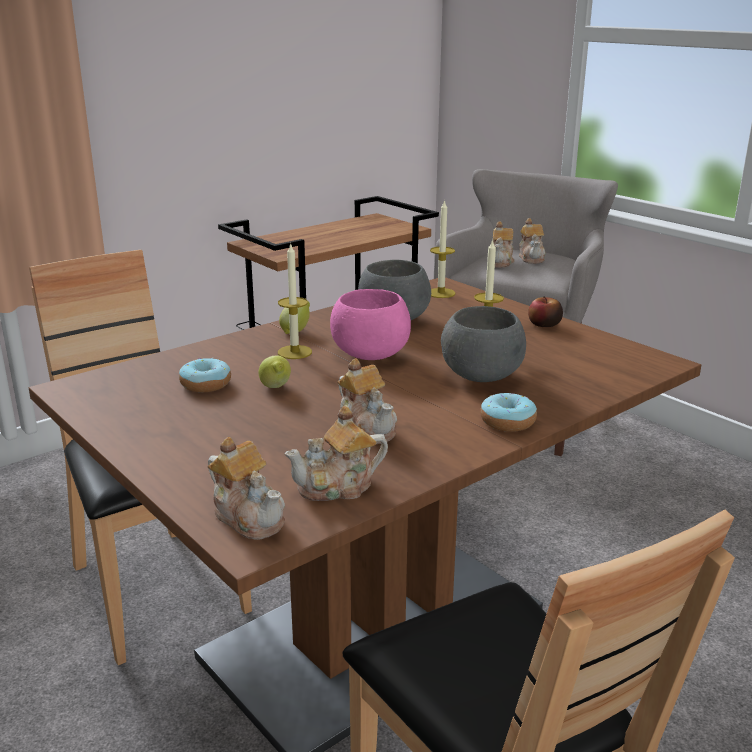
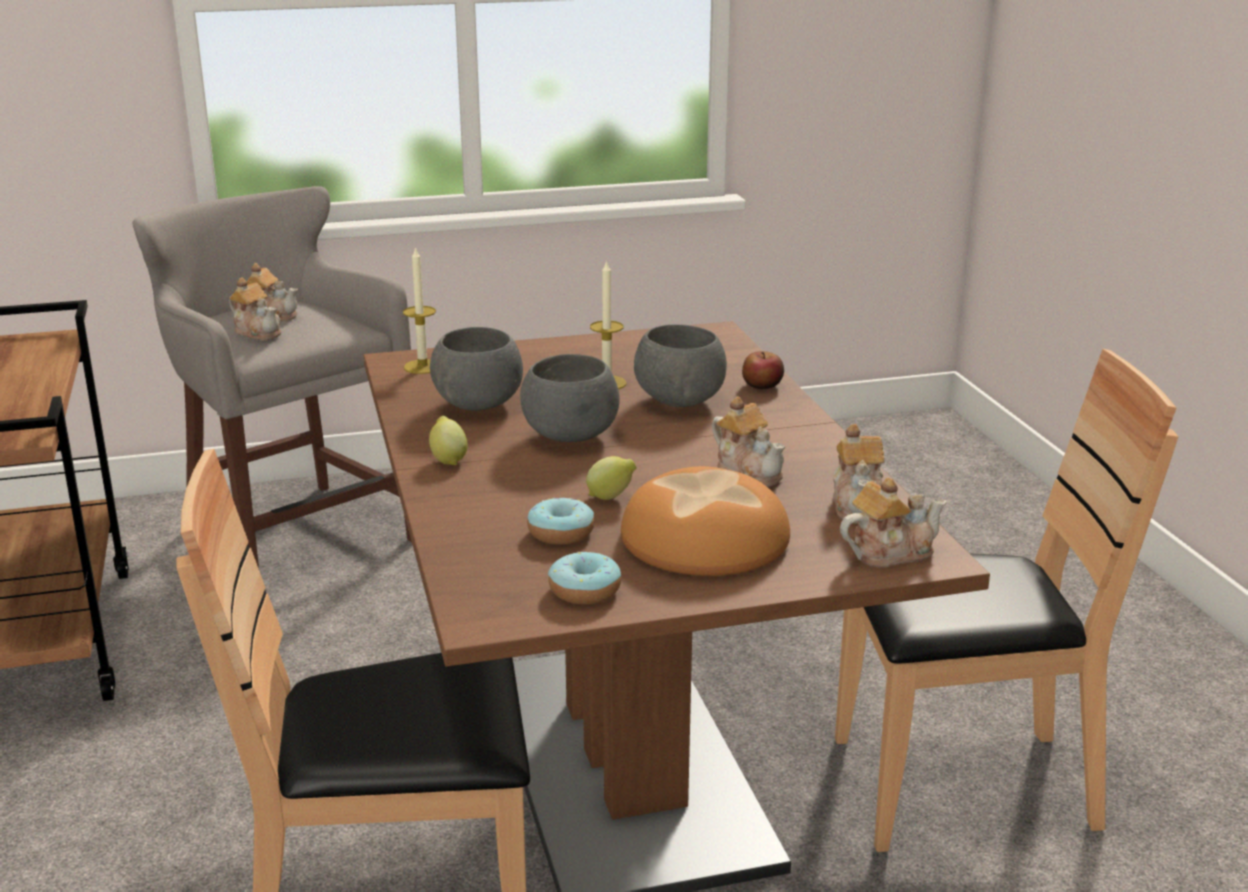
camera: 65 degrees left, 0 degrees up
candle [278,242,312,359] -> none
pink bowl [330,289,411,360] -> grey bowl [520,354,620,442]
teapot [338,358,397,444] -> teapot turned 60 degrees clockwise [712,396,785,487]
donut [480,393,537,432] -> donut moved to [548,552,621,604]
apple [528,297,563,327] -> apple moved to [742,351,784,389]
none -> bread [621,466,790,576]

